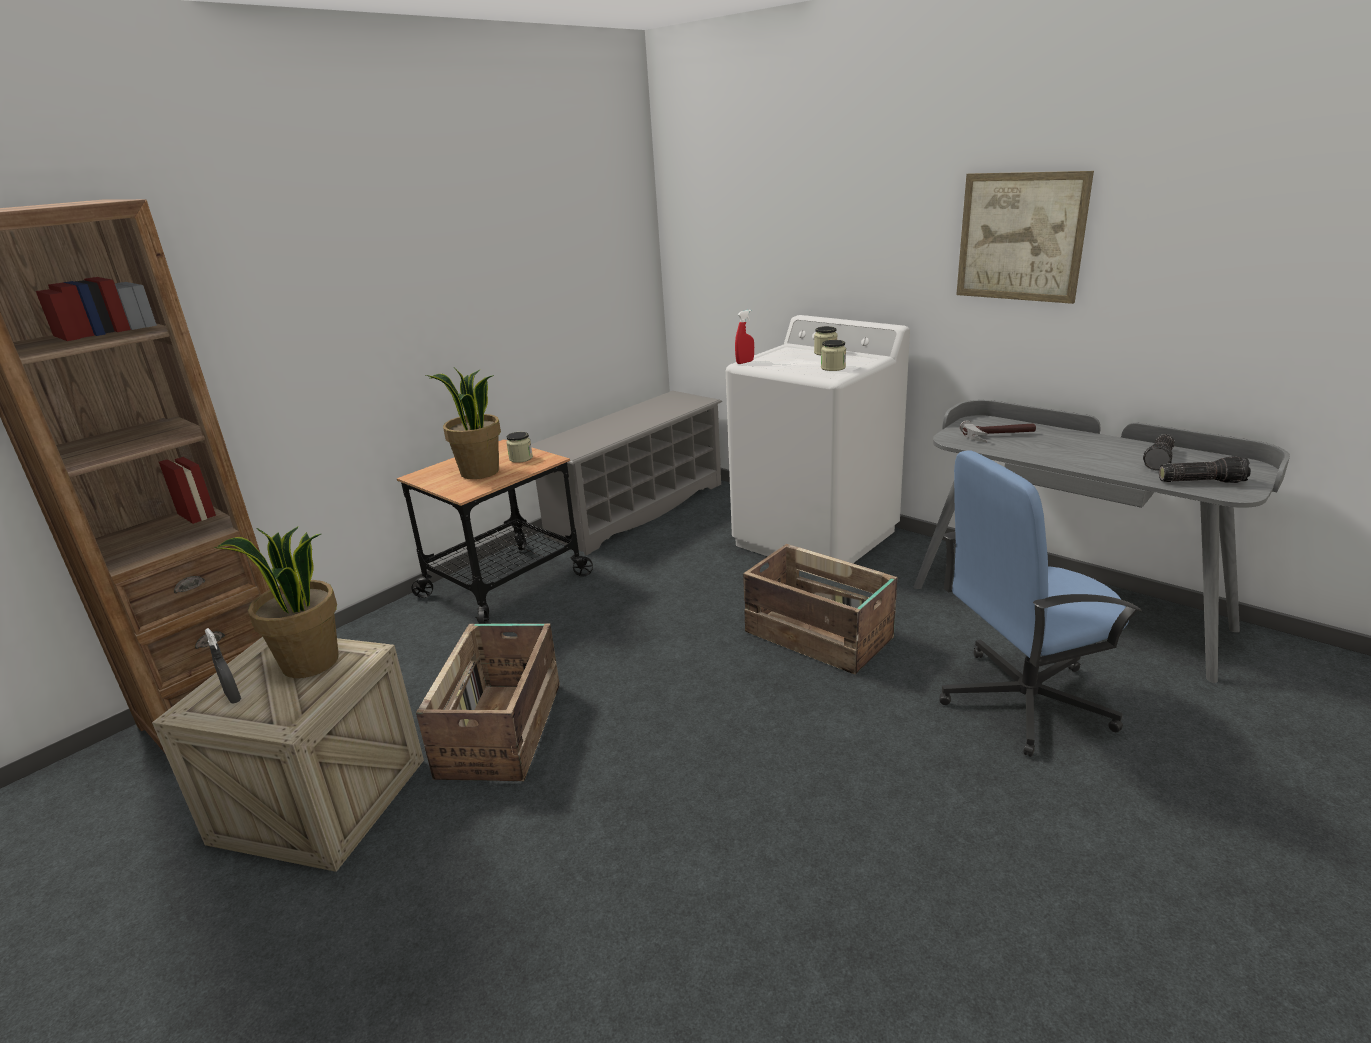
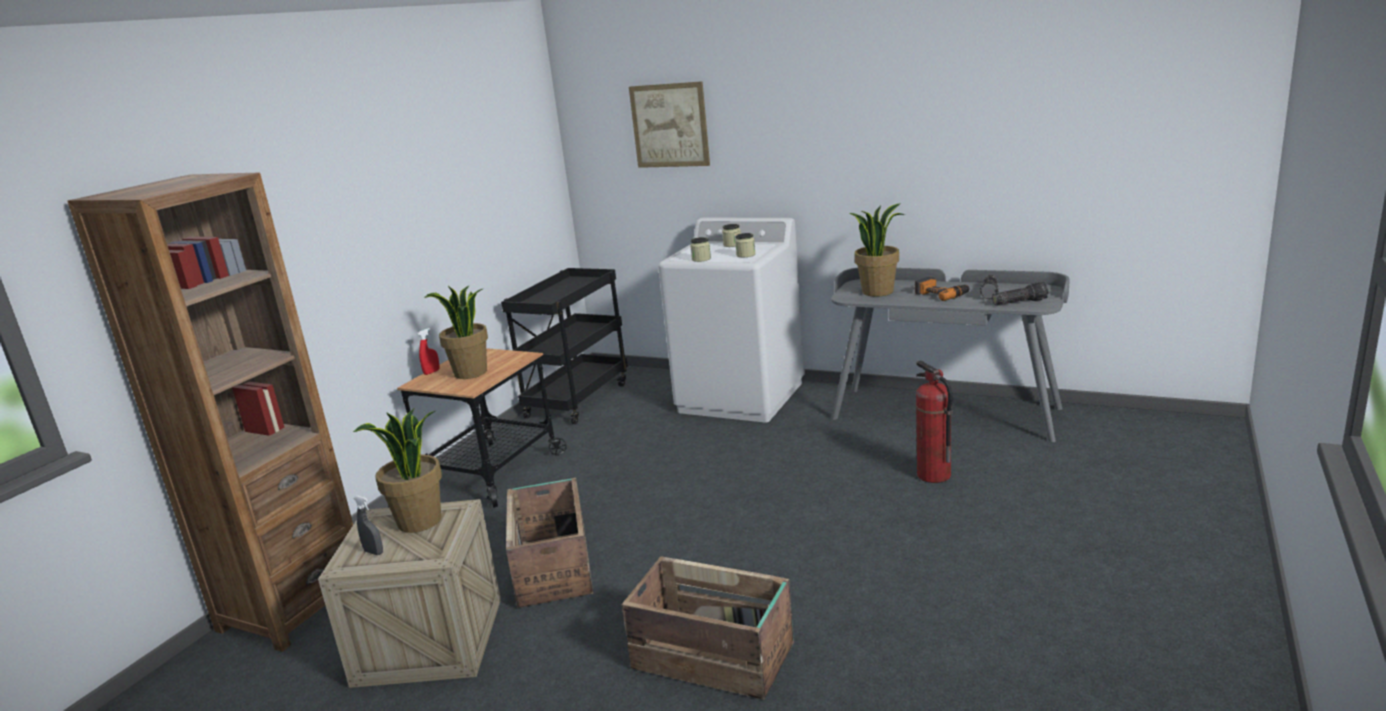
camera: 15 degrees left, 5 degrees down
jar [506,432,533,463] -> jar moved to [690,237,711,262]
grey shoe rack [531,391,722,556] -> black cart [501,268,628,424]
red spray bottle [735,310,754,364] -> red spray bottle moved to [418,328,440,375]
crate [743,544,897,675] -> crate moved to [622,556,794,700]
blue office chair [939,450,1142,757] -> fire extinguisher [916,360,953,483]
picture [956,171,1094,304] -> picture moved to [629,81,710,168]
hammer [960,420,1036,442] -> potted plant [850,203,905,297]
none -> power drill [915,276,970,301]

